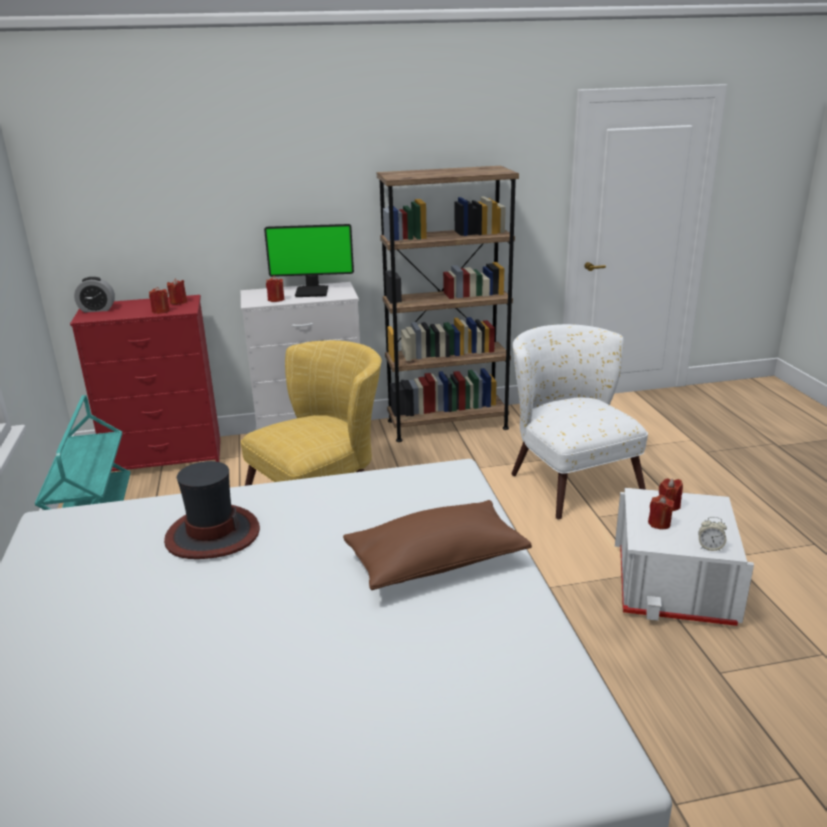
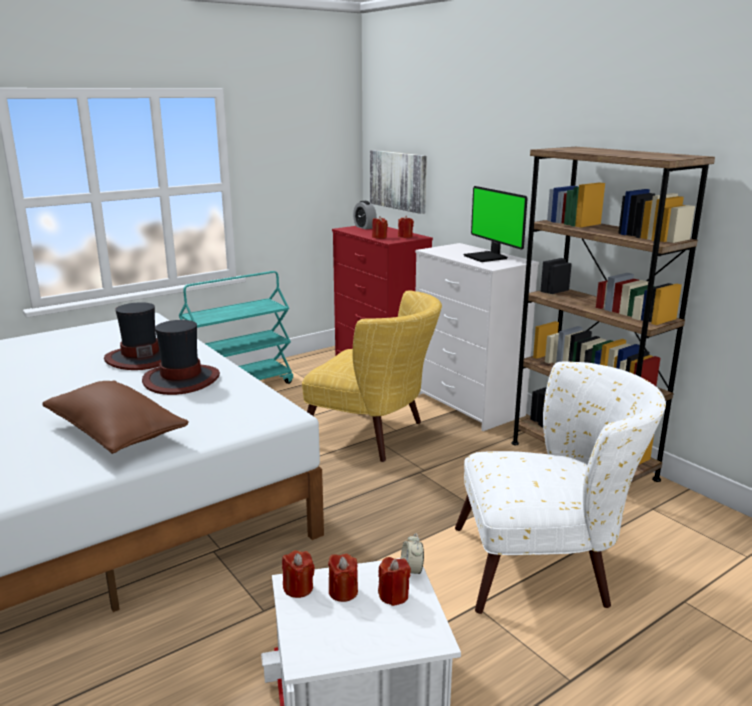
camera: 65 degrees right, 5 degrees down
red candle [266,276,284,302] -> red candle moved to [282,550,315,598]
white armchair [511,324,648,520] -> white armchair turned 45 degrees clockwise [455,361,666,614]
alarm clock [699,517,727,551] -> alarm clock moved to [401,533,424,574]
none -> hat [142,320,220,395]
none -> picture [370,150,427,214]

